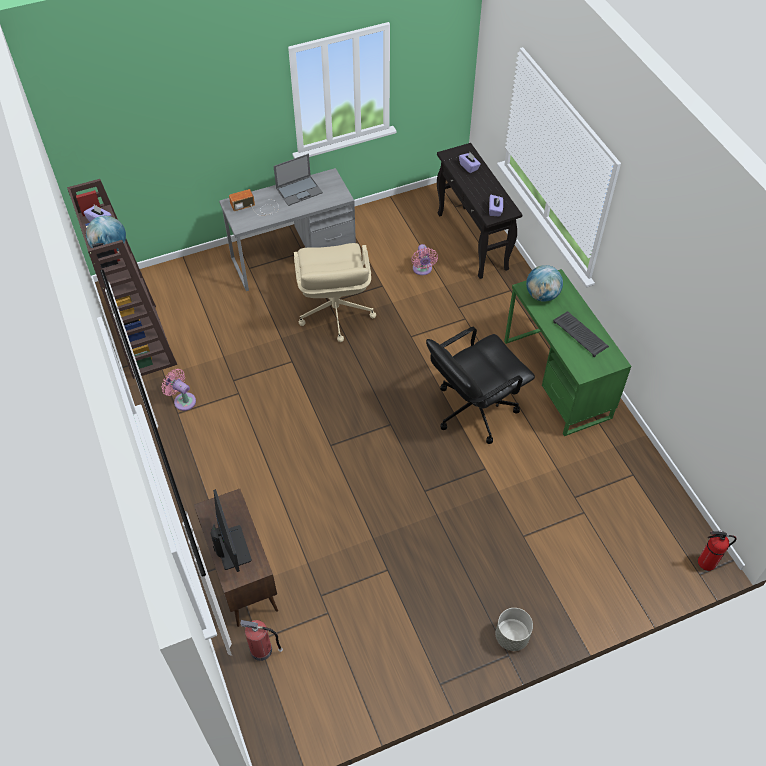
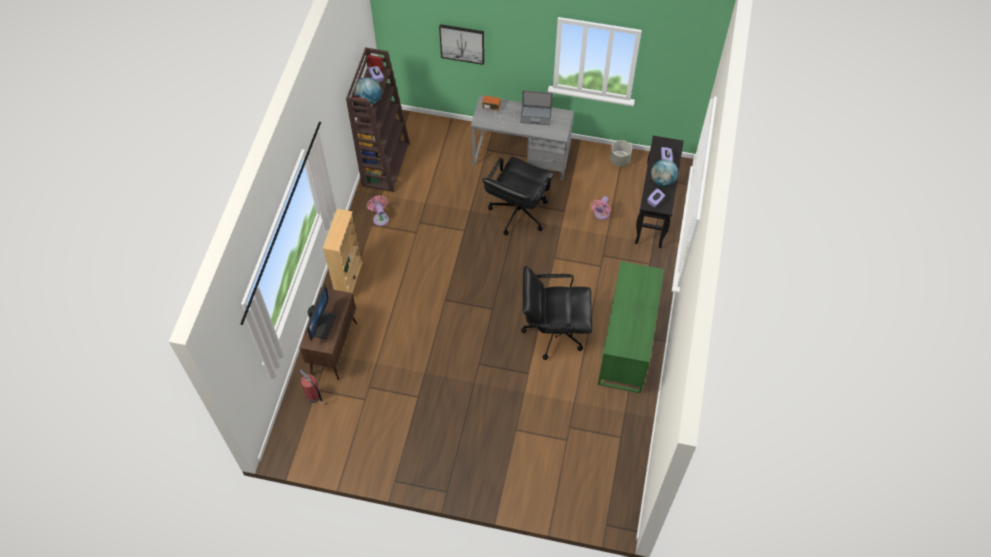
camera: 35 degrees right, 5 degrees up
beige office chair [294,243,376,342] -> black office chair [482,157,554,235]
grey planter [496,608,533,651] -> grey planter moved to [610,140,632,167]
globe [526,265,563,302] -> globe moved to [651,159,678,186]
keyboard [553,311,609,357] -> none
fire extinguisher [698,530,737,571] -> none
none -> beige bookcase [323,209,363,293]
none -> picture [439,24,484,65]

